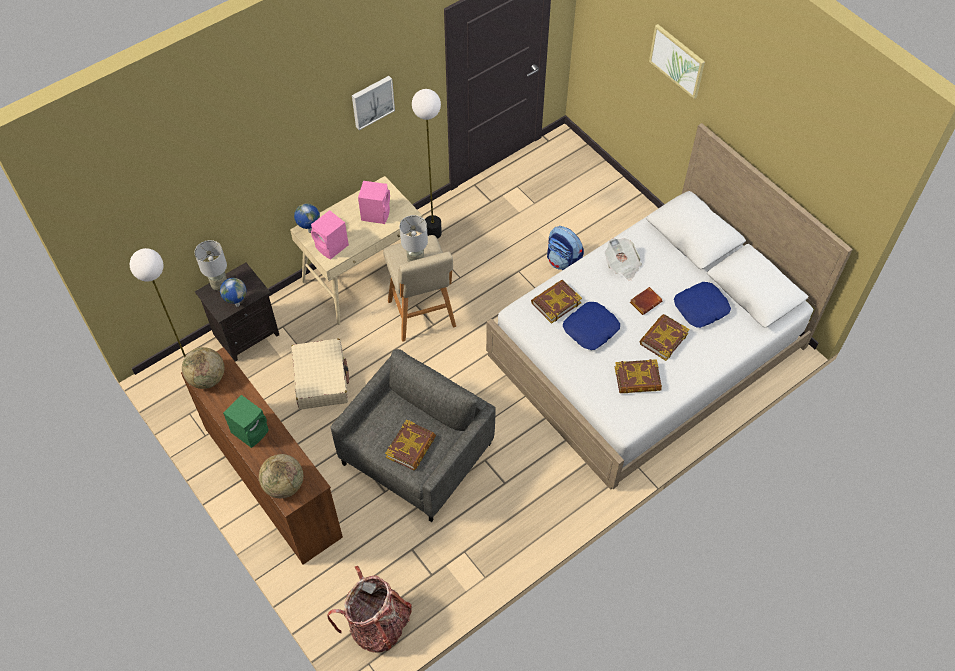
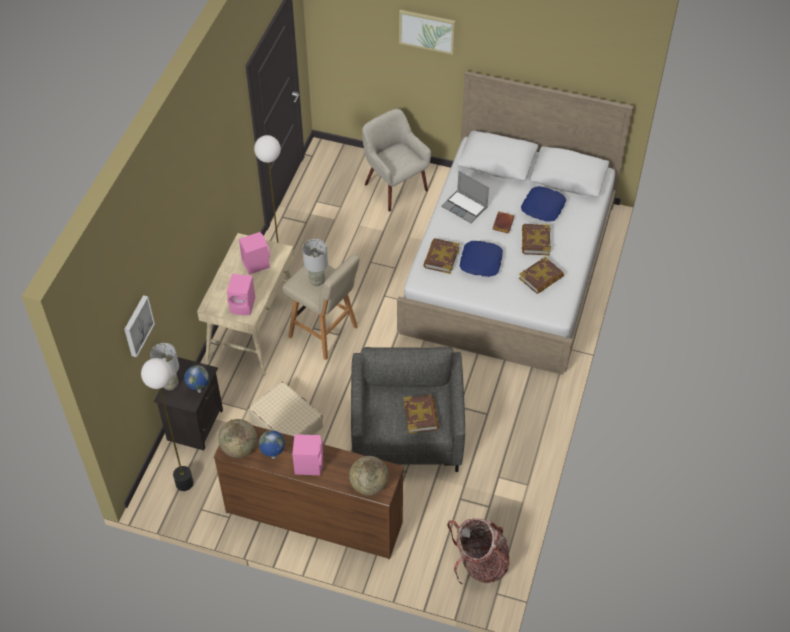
camera: 35 degrees left, 5 degrees down
green speaker [223,395,269,448] -> pink speaker [292,434,323,476]
globe [294,203,320,233] -> globe moved to [259,430,285,459]
picture [352,76,395,130] -> picture moved to [124,295,155,357]
backpack [547,226,584,270] -> none
newspaper [605,238,642,280] -> laptop [441,171,489,223]
none -> beige armchair [362,109,431,212]

